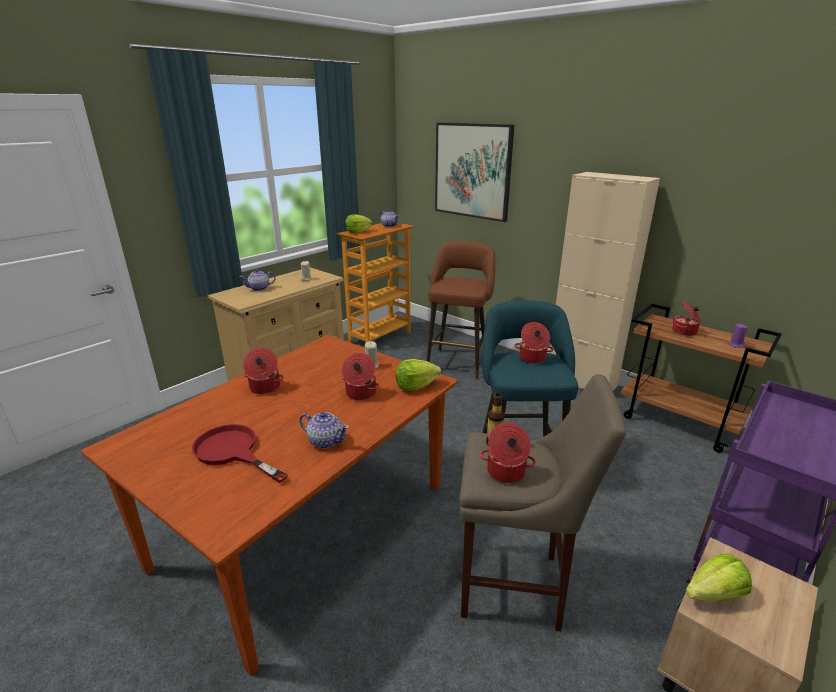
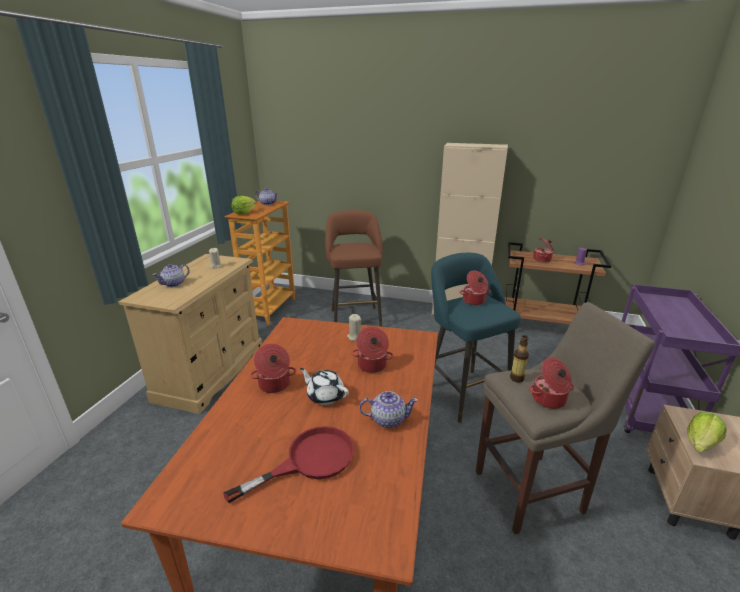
camera: 25 degrees left, 0 degrees up
red frying pan [191,424,288,483] -> red frying pan turned 135 degrees clockwise [223,426,354,503]
lettuce [396,359,441,391] -> none
picture [435,123,514,222] -> none
none -> white teapot [300,368,349,405]

